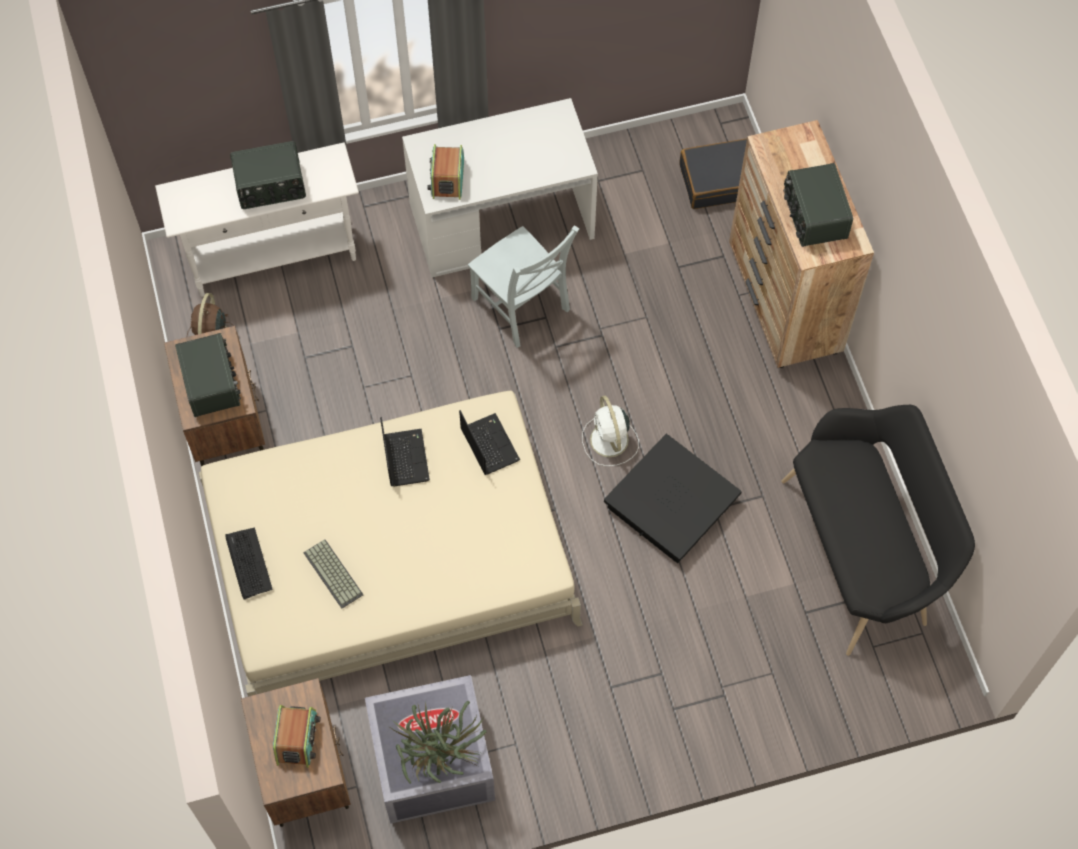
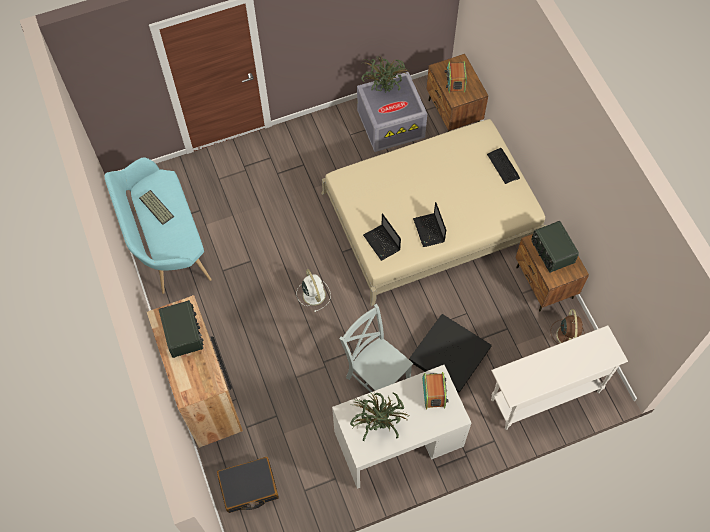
camera: 175 degrees right, 0 degrees up
radio [230,141,306,209] -> none
keyboard [303,539,363,609] -> keyboard moved to [139,190,174,225]
black storage box [604,434,742,563] -> black storage box moved to [409,314,492,393]
black bench [782,405,975,656] -> turquoise bench [105,158,212,294]
none -> potted plant [349,392,411,441]

